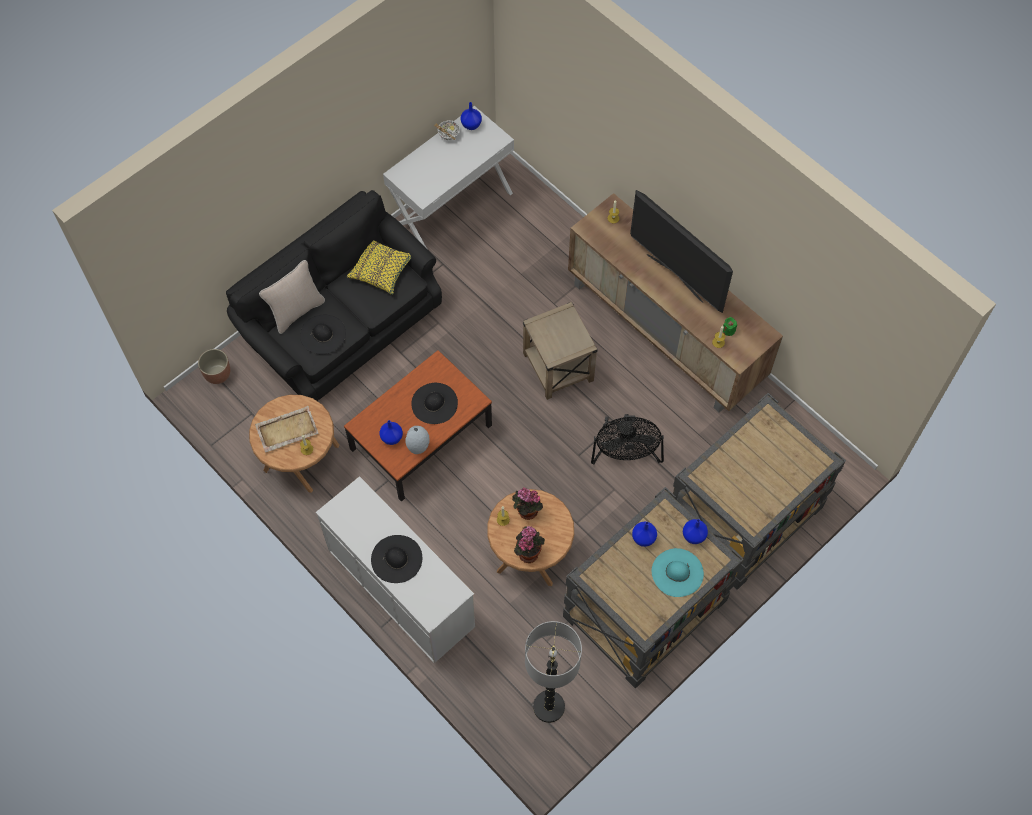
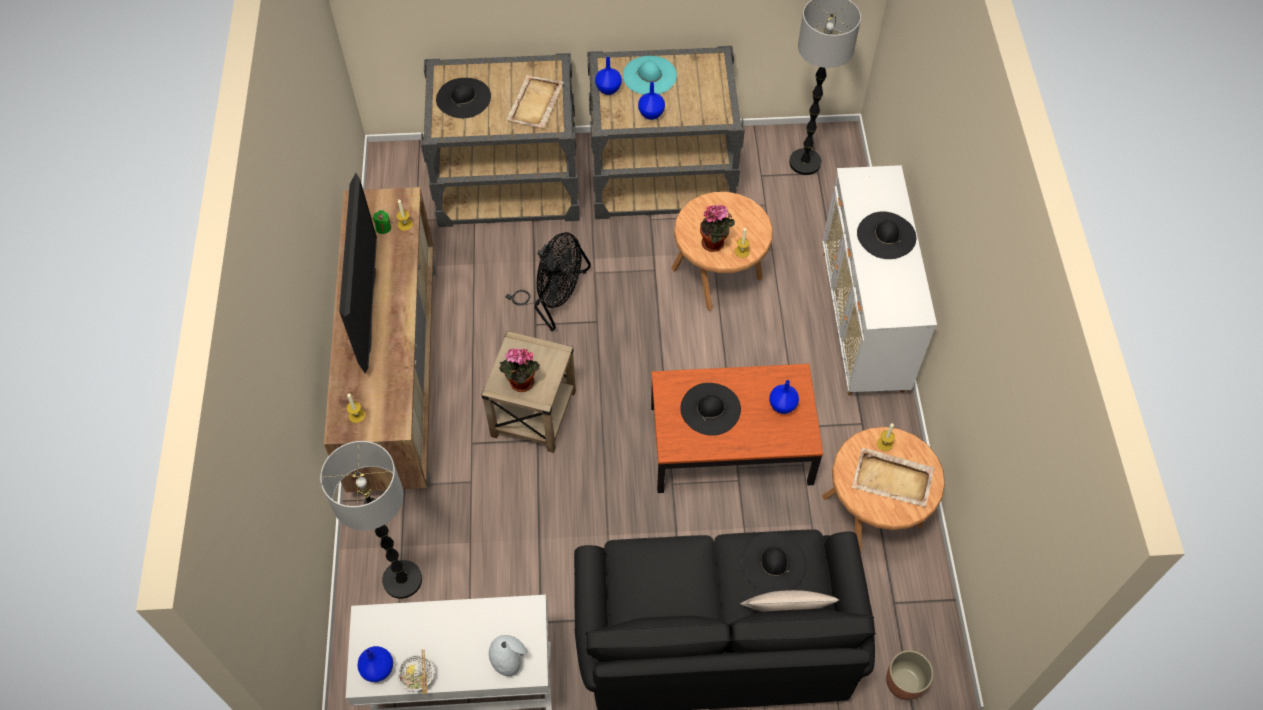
camera: 140 degrees left, 5 degrees down
yellow pillow [346,240,411,295] -> none
grey vase [405,426,430,454] -> grey vase moved to [489,635,528,676]
potted plant [514,526,545,563] -> potted plant moved to [500,348,540,392]
black fan [591,414,664,465] -> black fan turned 75 degrees clockwise [505,232,591,332]
none -> floor lamp [320,441,422,599]
none -> black hat [436,78,491,118]
none -> beige tray [506,75,563,128]

